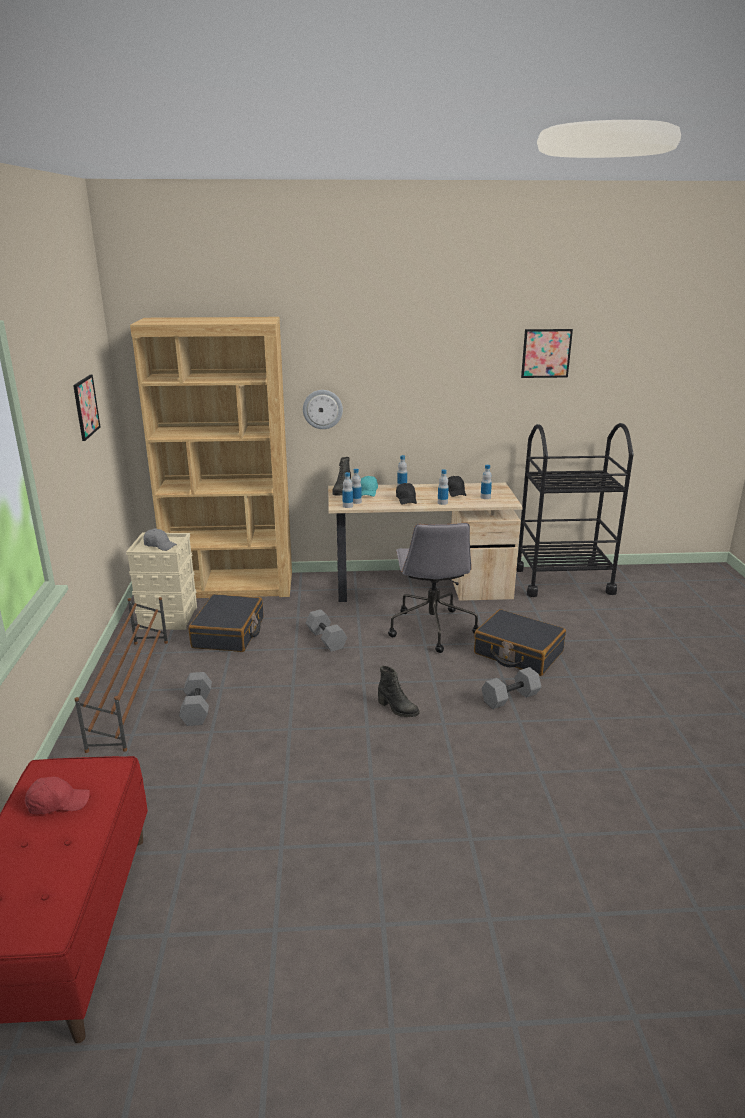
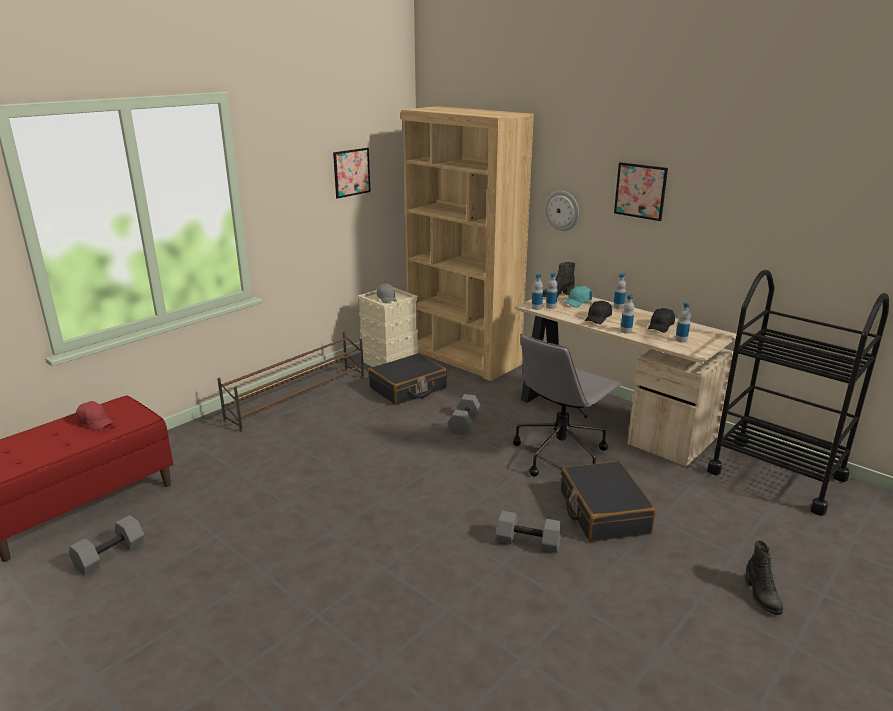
camera: 45 degrees right, 0 degrees up
grey dumbbell [179,672,212,726] -> grey dumbbell moved to [69,515,144,576]
black boot [378,666,419,717] -> black boot moved to [745,540,783,615]
picture [521,329,573,378] -> picture moved to [614,162,668,221]

